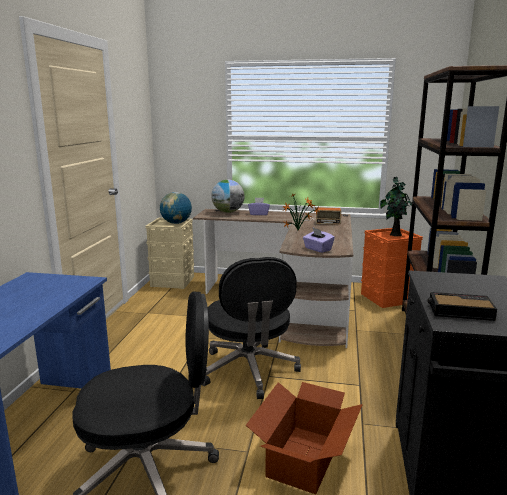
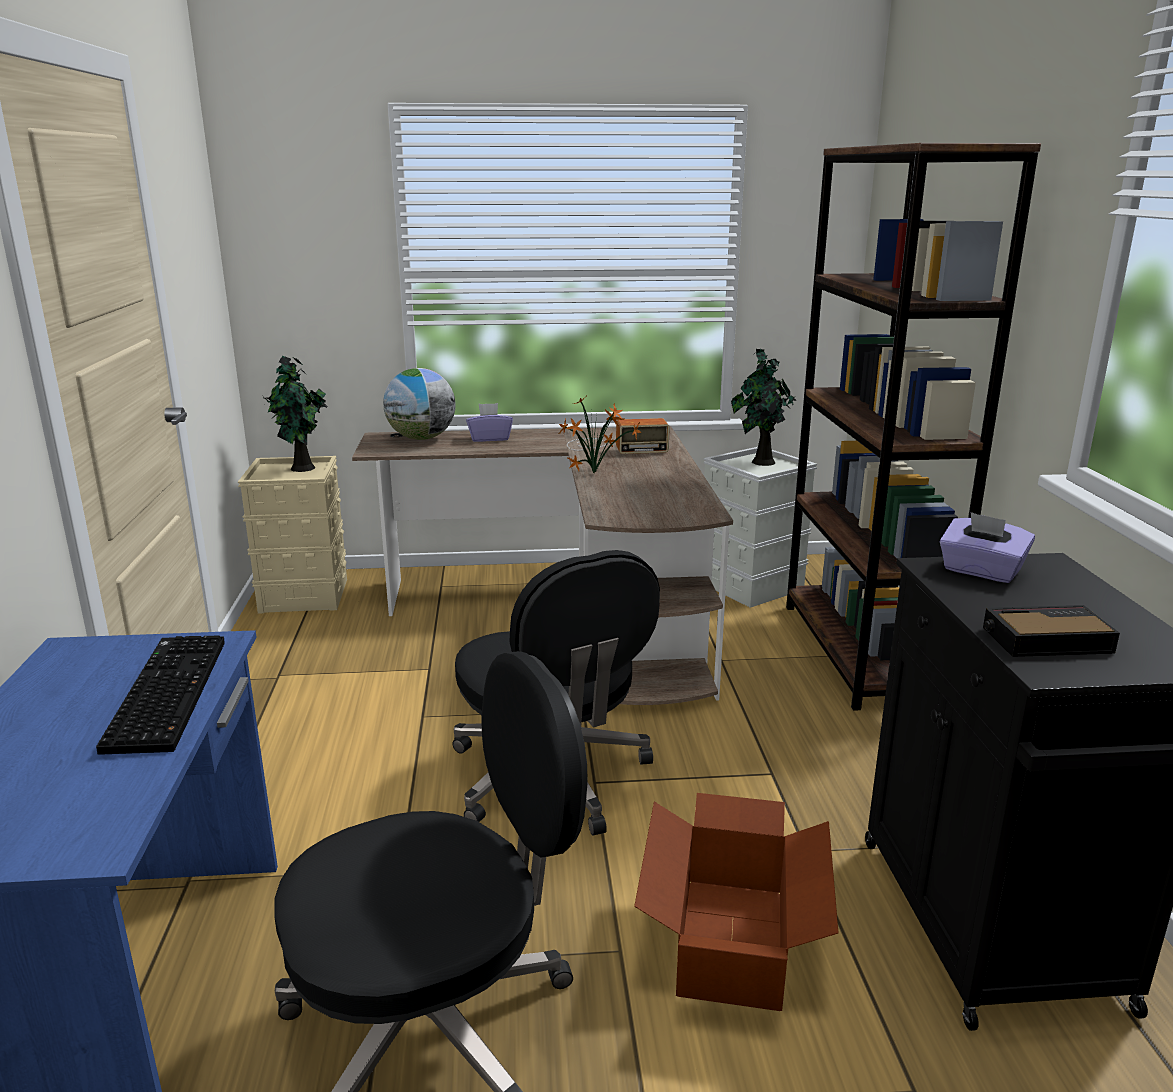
camera: 15 degrees left, 5 degrees up
globe [160,192,192,224] -> potted plant [263,356,328,472]
purple tissue box [303,227,335,253] -> purple tissue box moved to [940,512,1035,583]
orange storage box [361,228,423,308] -> grey storage box [703,447,817,608]
none -> keyboard [96,636,225,755]

